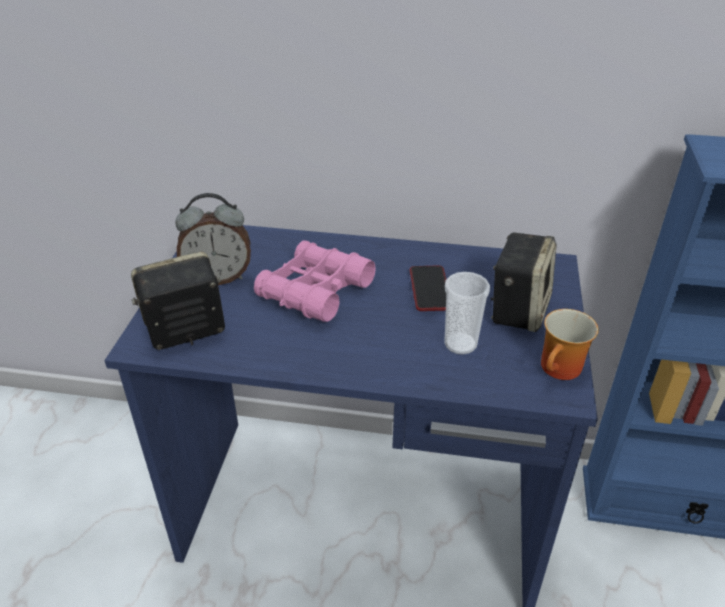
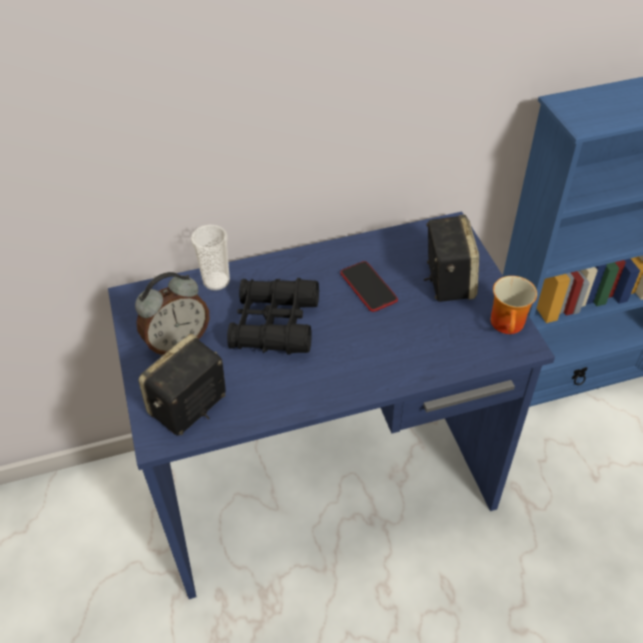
camera: 25 degrees left, 10 degrees up
pink binoculars [254,240,376,322] -> black binoculars [227,278,319,355]
cup [444,272,490,355] -> cup moved to [191,225,230,291]

